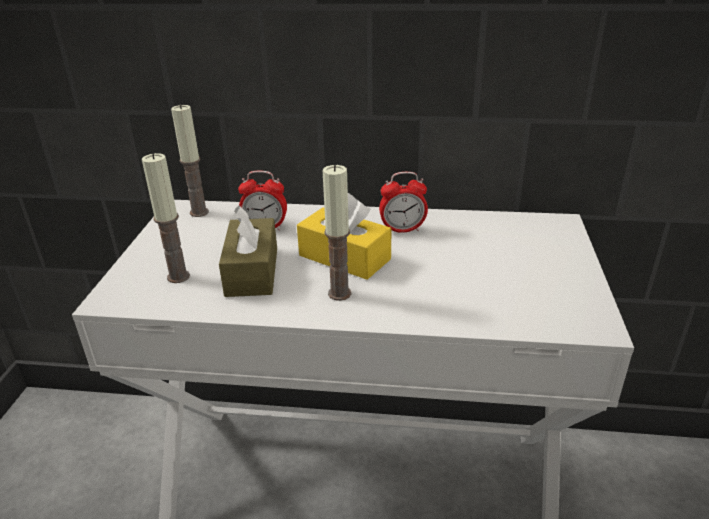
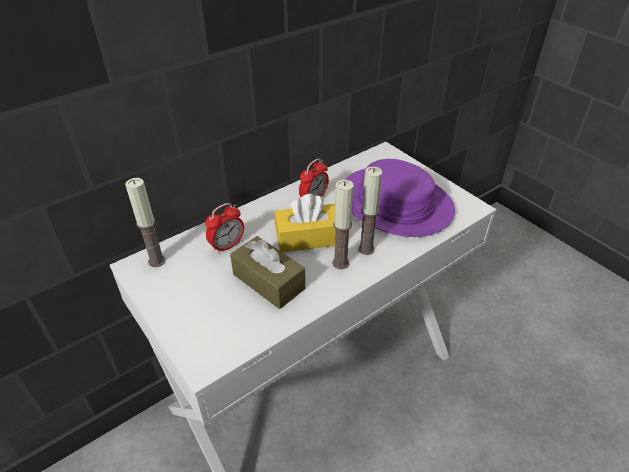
camera: 45 degrees left, 10 degrees up
candle [142,153,190,283] -> candle moved to [358,167,382,255]
none -> purple hat [344,159,455,237]

